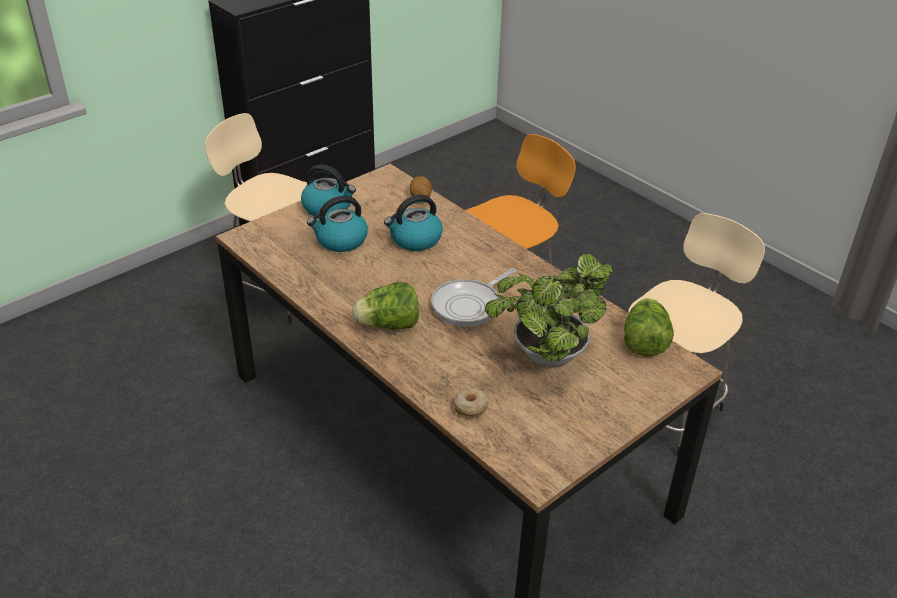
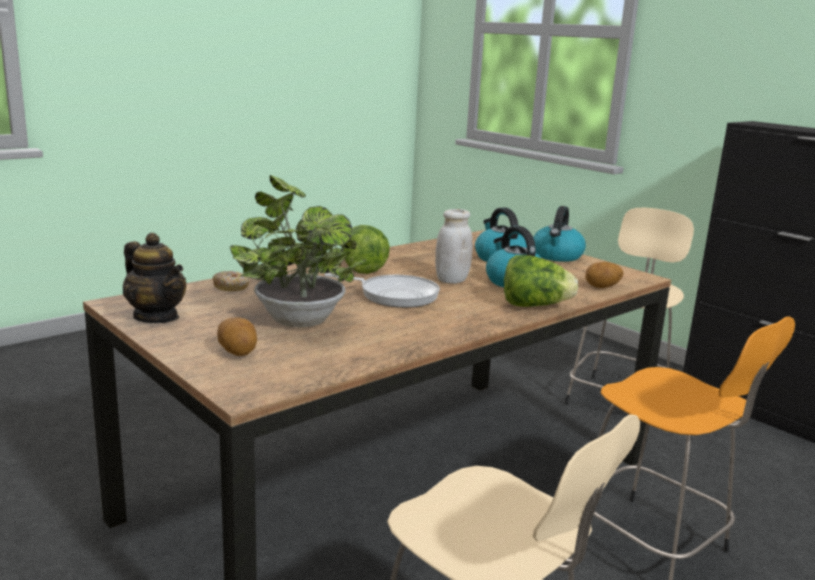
camera: 90 degrees right, 20 degrees down
frying pan [431,268,516,327] -> frying pan turned 150 degrees clockwise [324,273,440,308]
lettuce [624,298,674,356] -> lettuce moved to [504,255,578,307]
none -> teapot [123,233,186,323]
none -> potato [217,317,257,356]
none -> white jar [435,209,473,284]

